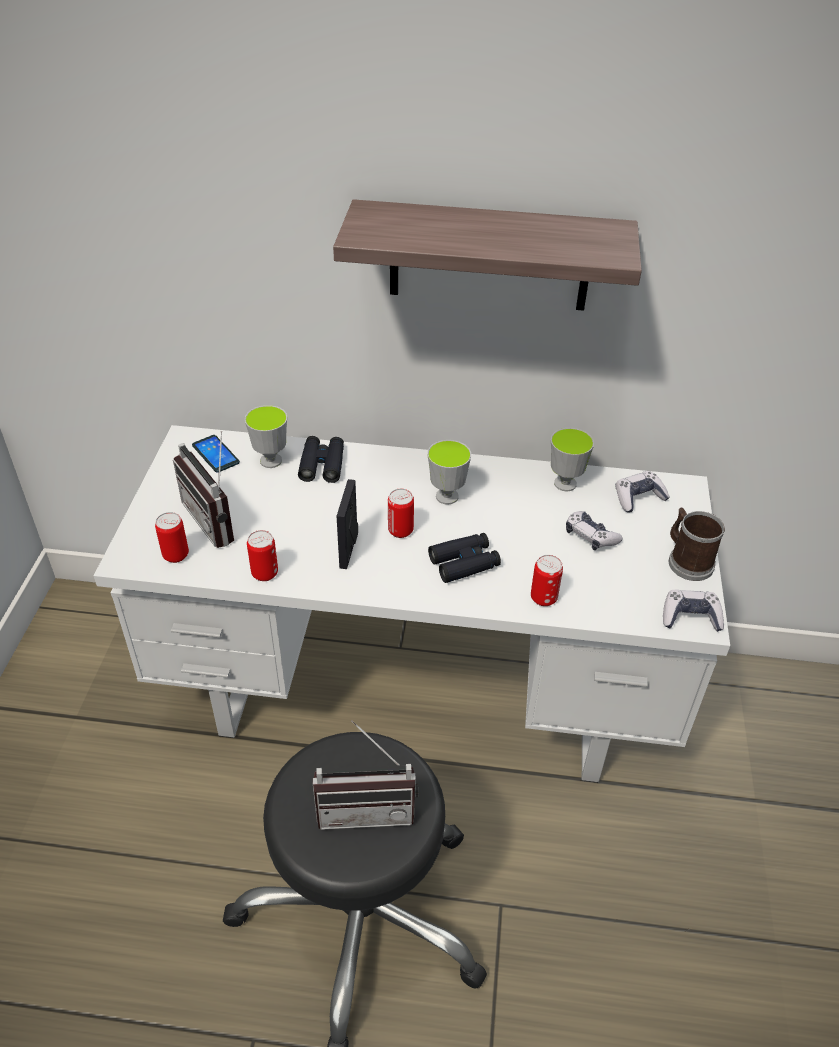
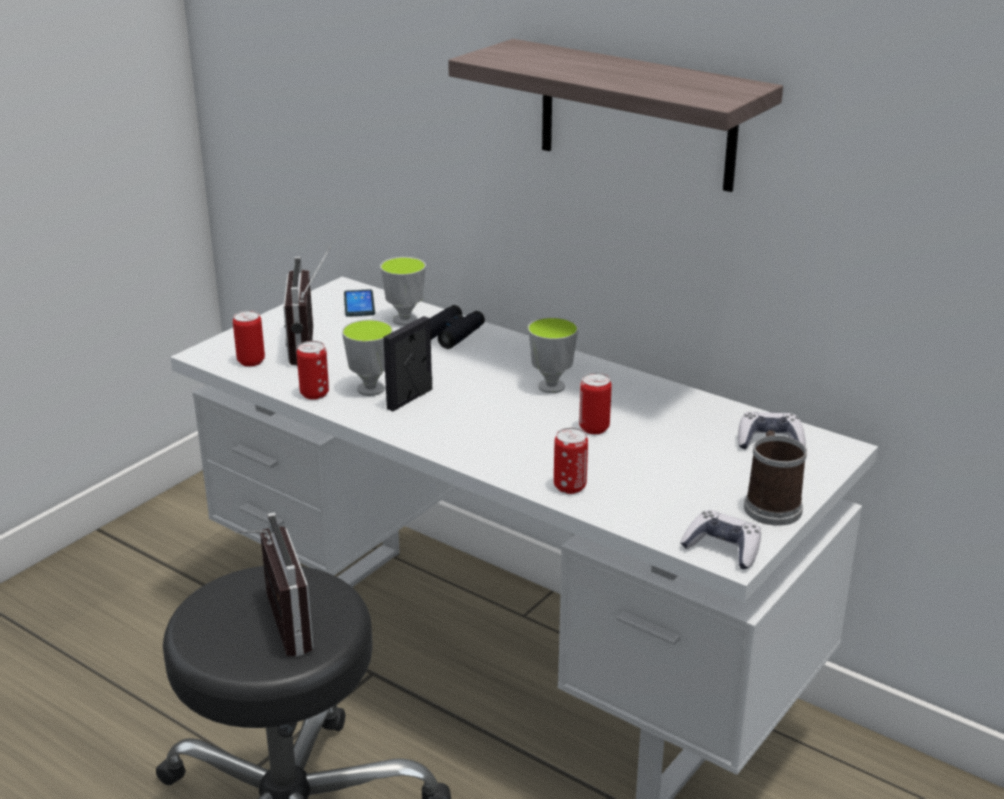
camera: 30 degrees right, 15 degrees down
radio [313,721,418,830] -> radio turned 135 degrees counterclockwise [235,512,314,656]
can [388,489,414,538] -> can moved to [579,373,612,434]
black binoculars [428,533,501,583] -> none
cup [551,428,594,491] -> cup moved to [342,319,393,396]
game controller [566,511,623,550] -> none

